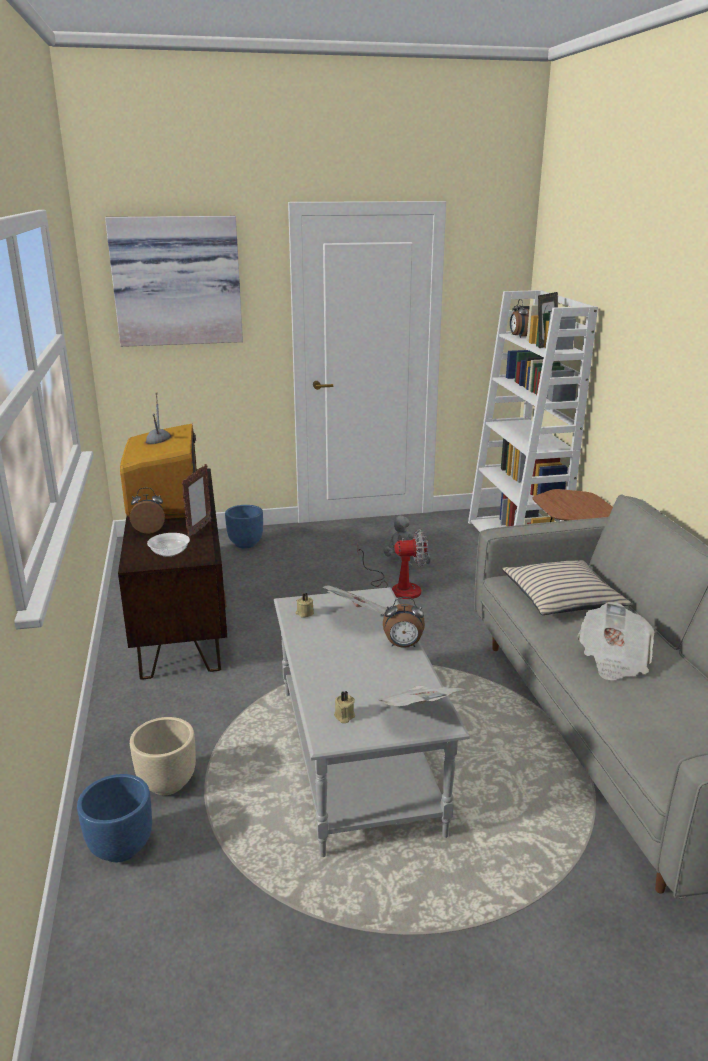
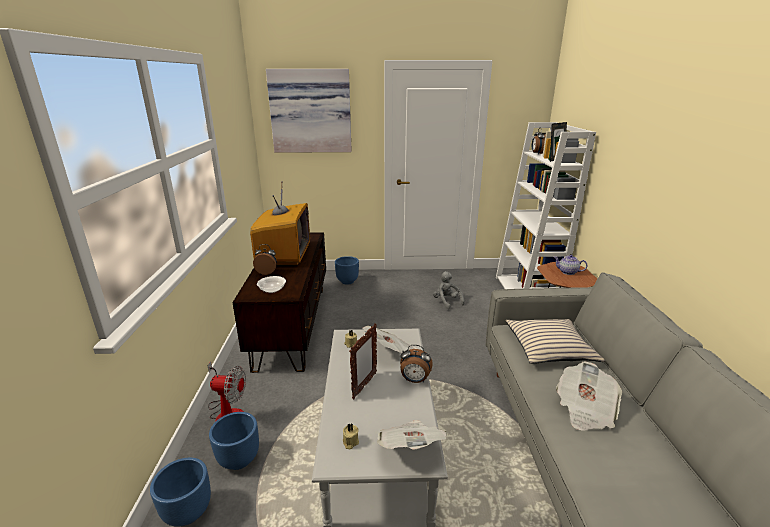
camera: 10 degrees right, 0 degrees up
beige planter [130,717,196,795] -> blue planter [209,412,259,470]
picture frame [182,464,212,539] -> picture frame moved to [349,323,377,399]
fan [357,529,428,599] -> fan moved to [207,361,246,422]
none -> teapot [554,255,587,275]

